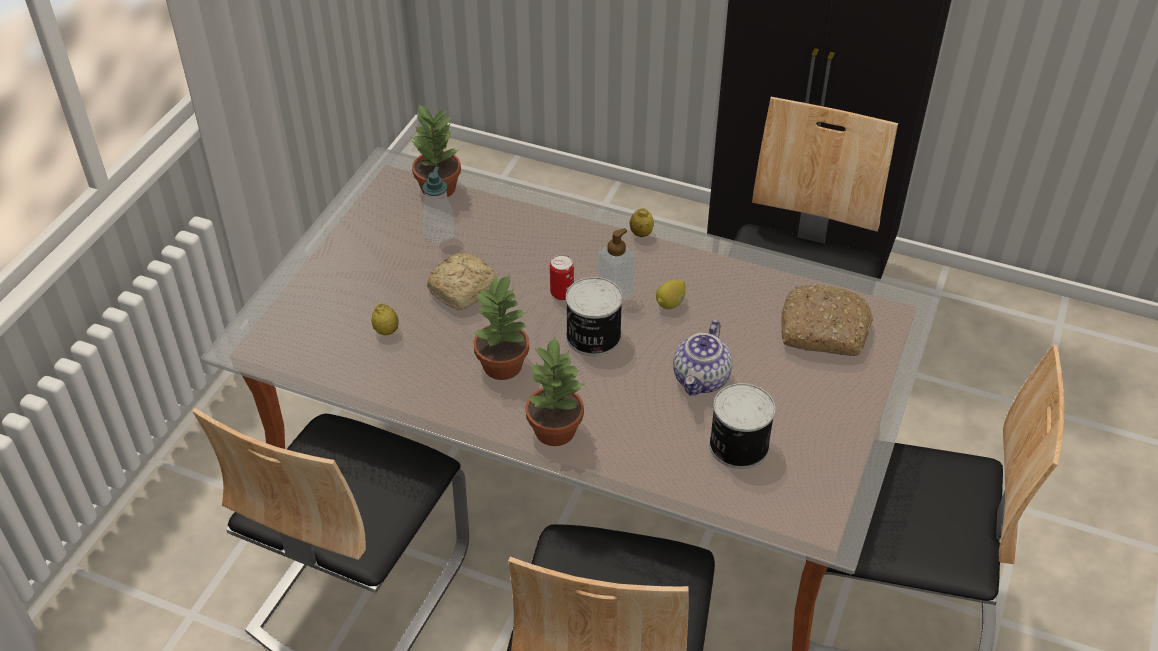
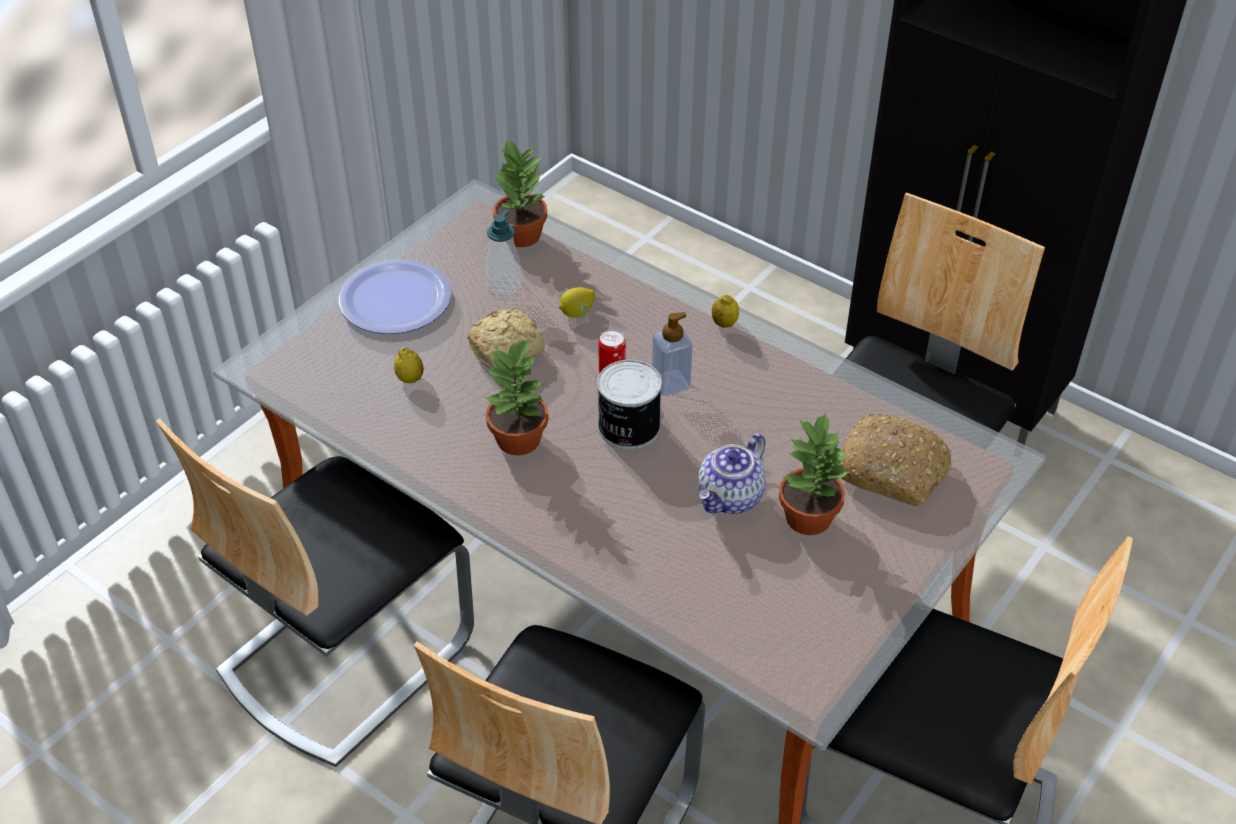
camera: 15 degrees right, 0 degrees up
potted plant [525,336,584,446] -> potted plant moved to [779,412,850,535]
lemon [656,280,686,309] -> lemon moved to [559,287,595,318]
can [709,383,775,469] -> none
none -> plate [338,259,451,334]

